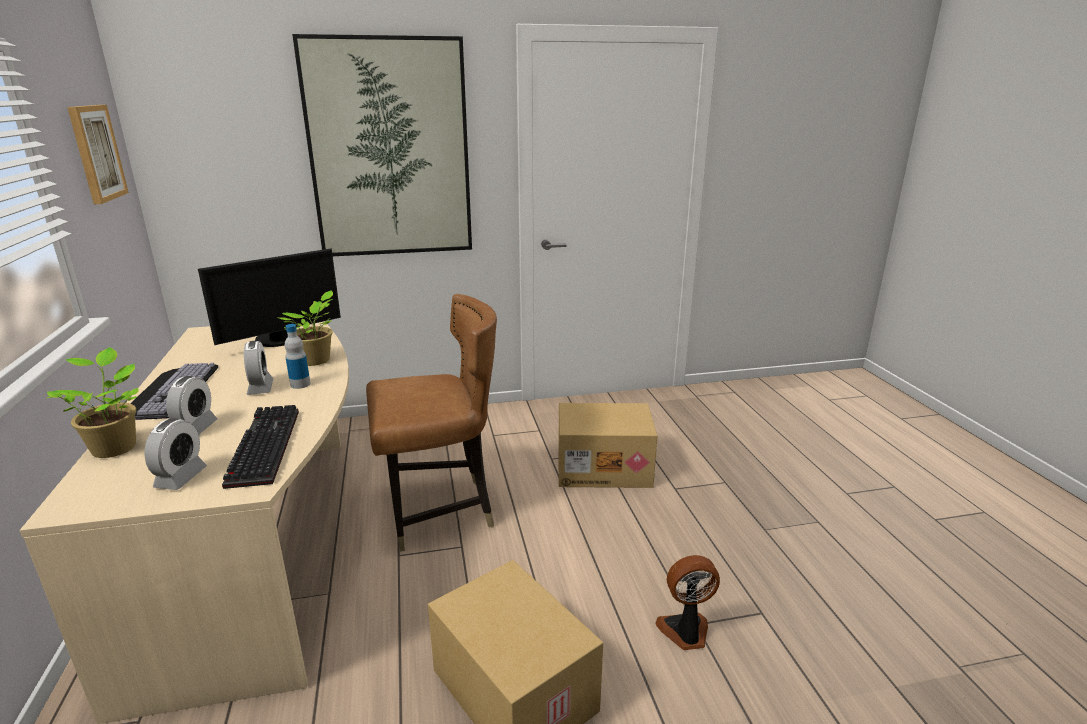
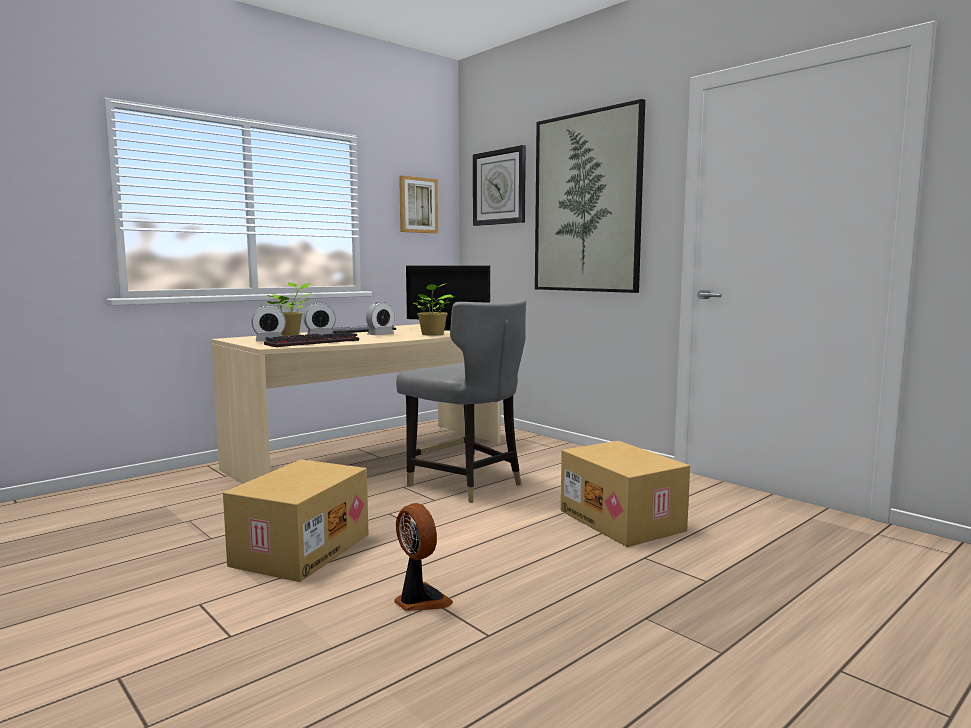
camera: 60 degrees right, 15 degrees down
bottle [285,324,310,389] -> none
brown chair [366,294,497,552] -> grey chair [396,298,526,503]
none -> wall clock [473,145,526,226]

